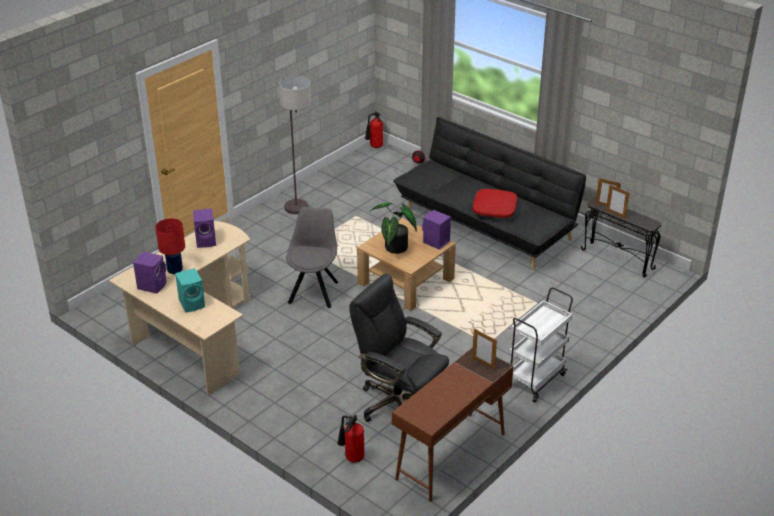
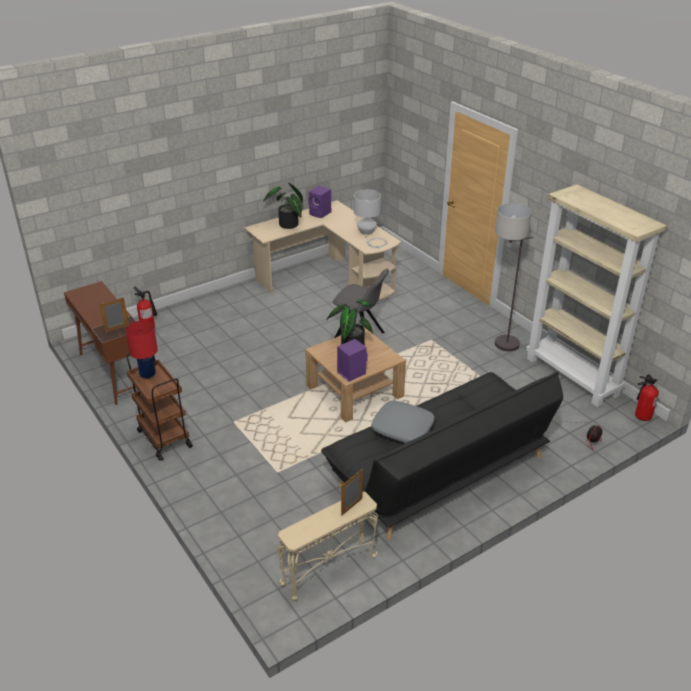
camera: 105 degrees right, 0 degrees up
red table lamp [155,218,185,274] -> red table lamp moved to [125,321,158,378]
turquoise speaker [175,268,205,313] -> potted plant [263,183,303,229]
purple speaker [193,208,216,248] -> white table lamp [354,190,387,248]
black office chair [349,274,449,422] -> none
red pillow [473,189,517,218] -> grey pillow [371,401,435,443]
white cart [509,288,573,403] -> brown cart [127,353,193,461]
black side table [581,198,662,278] -> beige side table [277,491,378,601]
picture frame [606,185,629,219] -> none
none -> beige bookcase [526,184,667,407]

